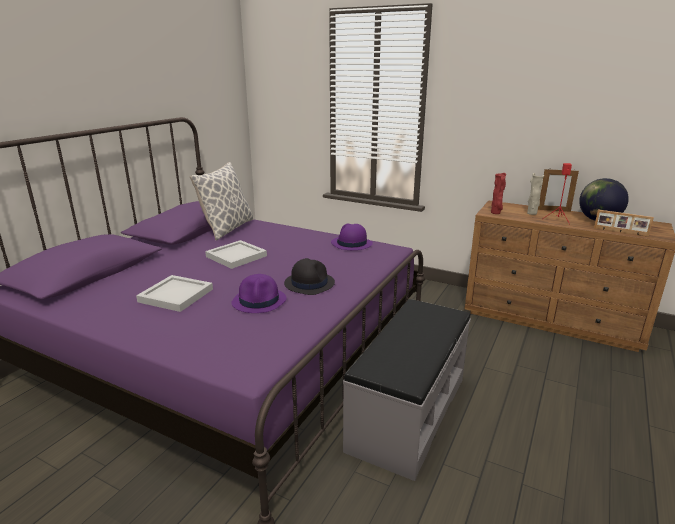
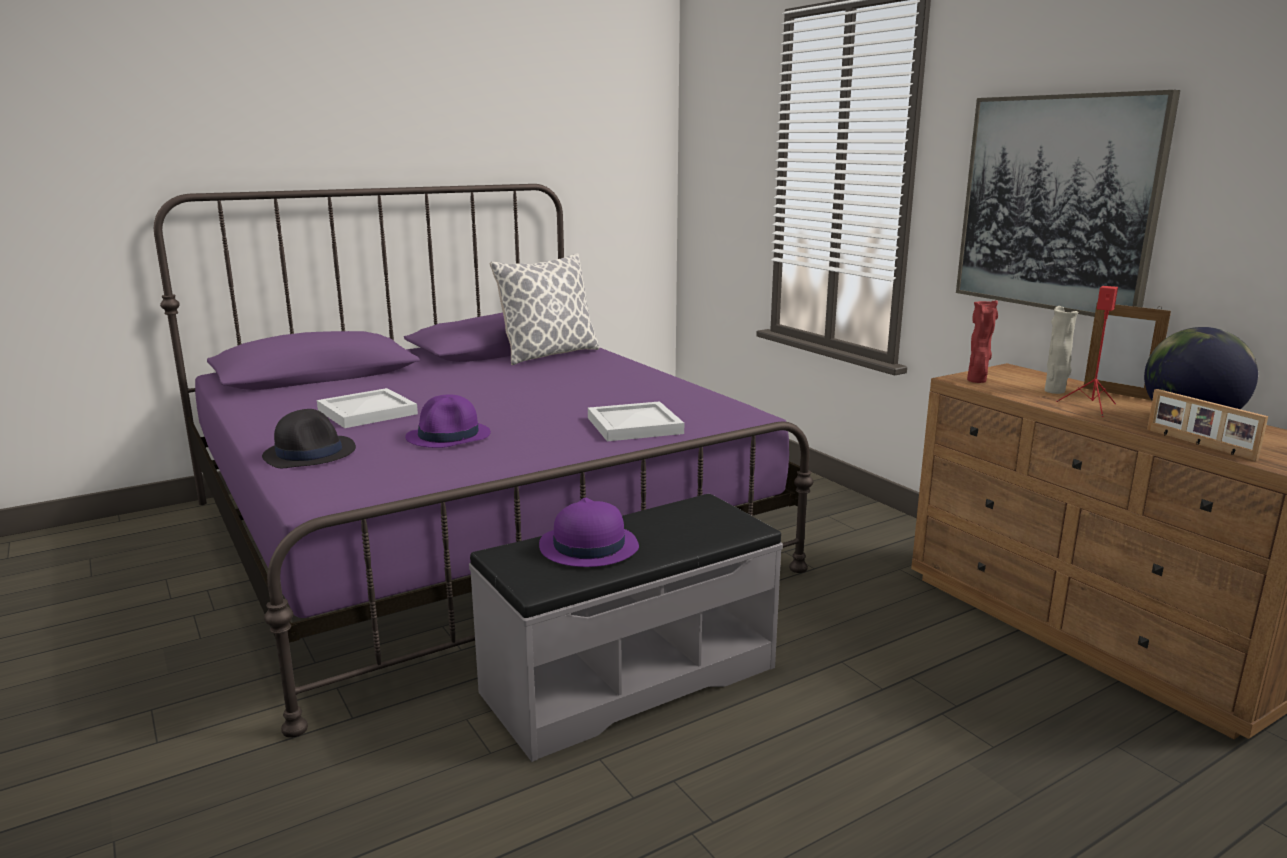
camera: 30 degrees right, 5 degrees down
white tray [205,240,267,269] -> white tray moved to [588,401,684,441]
black hat [284,258,335,295] -> black hat moved to [262,409,356,468]
purple hat [331,224,373,250] -> purple hat moved to [539,498,639,567]
none -> picture [956,90,1180,317]

